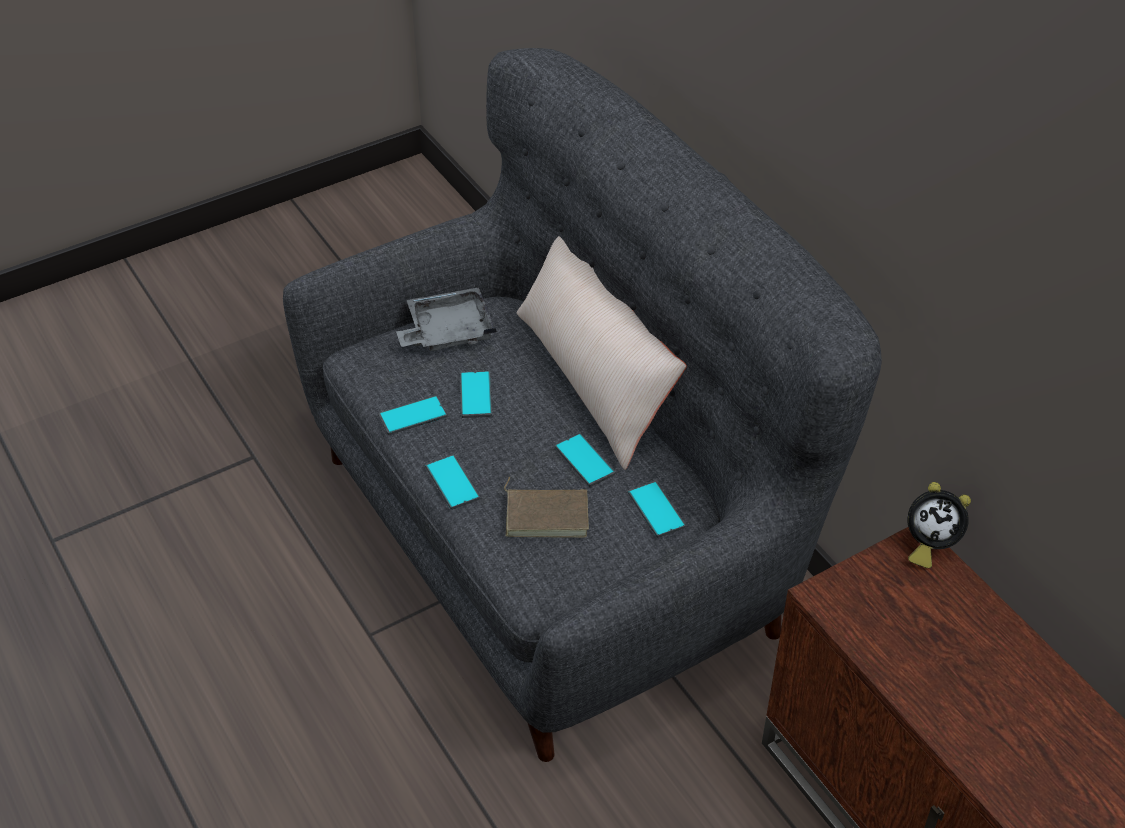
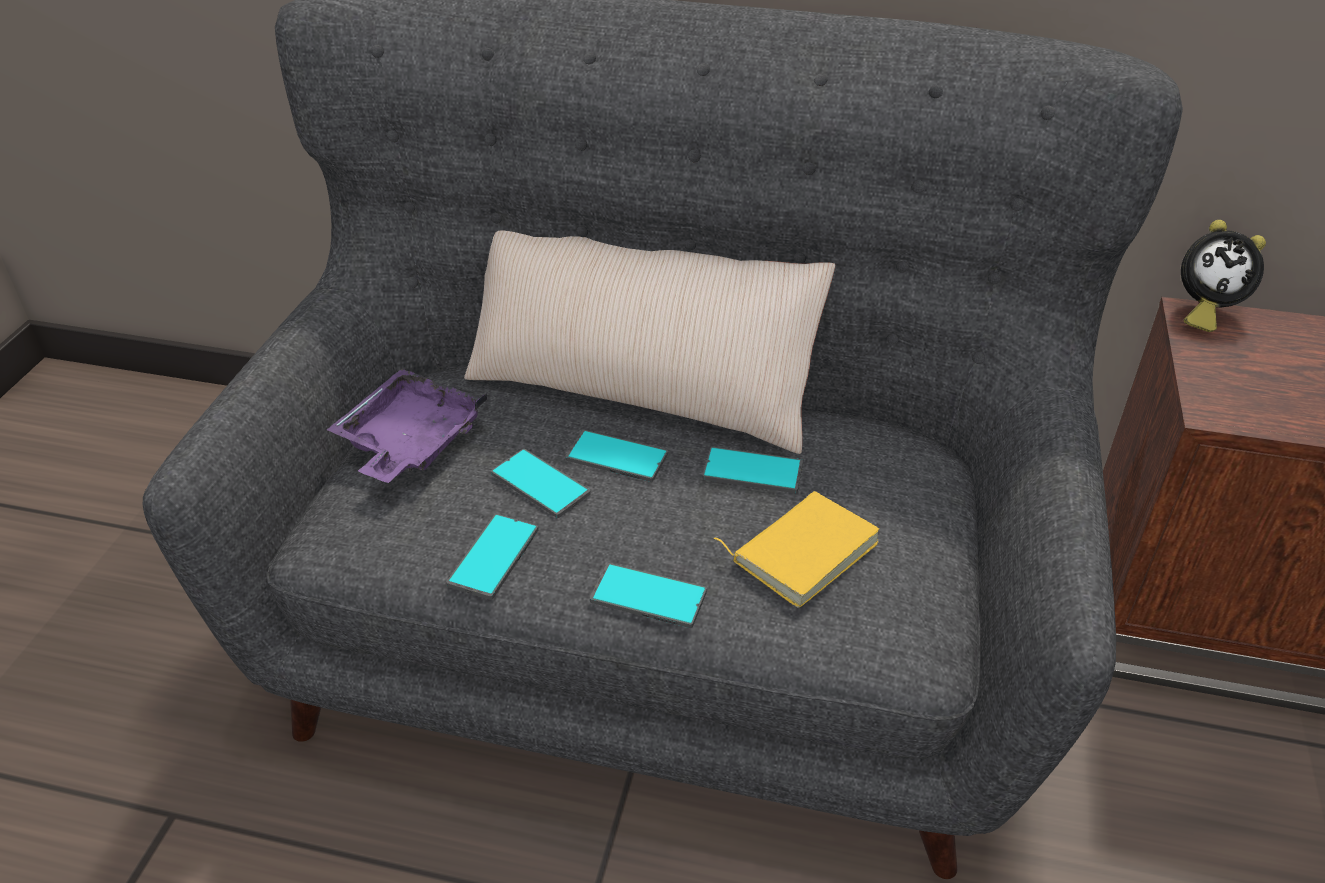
camera: 45 degrees left, 5 degrees down
grey tray [396,287,497,351] -> purple tray [327,369,487,483]
brown book [504,477,589,538] -> yellow book [714,491,879,608]
phone [628,481,686,538] -> phone moved to [565,430,668,482]
alarm clock [907,482,971,568] -> alarm clock turned 45 degrees clockwise [1181,220,1266,332]

